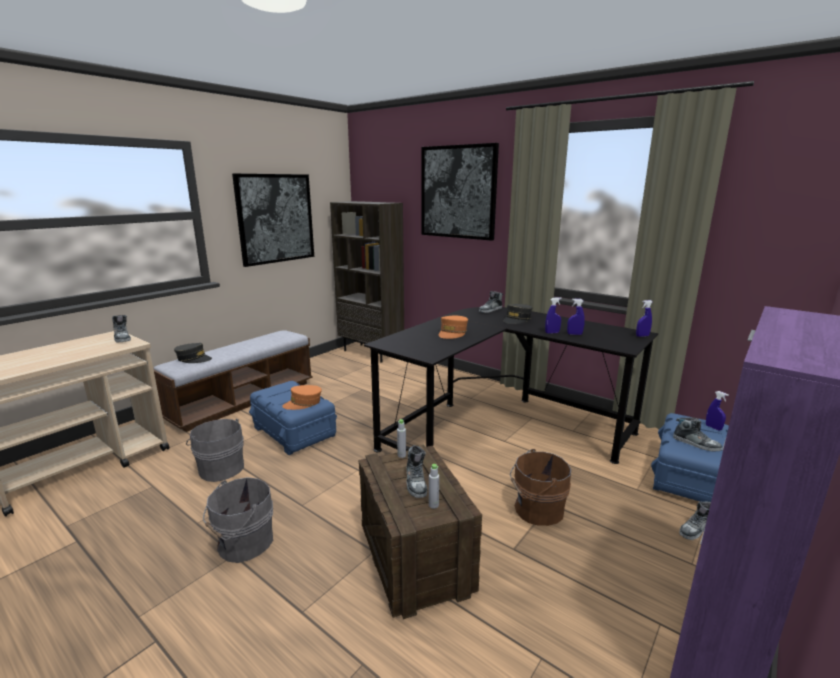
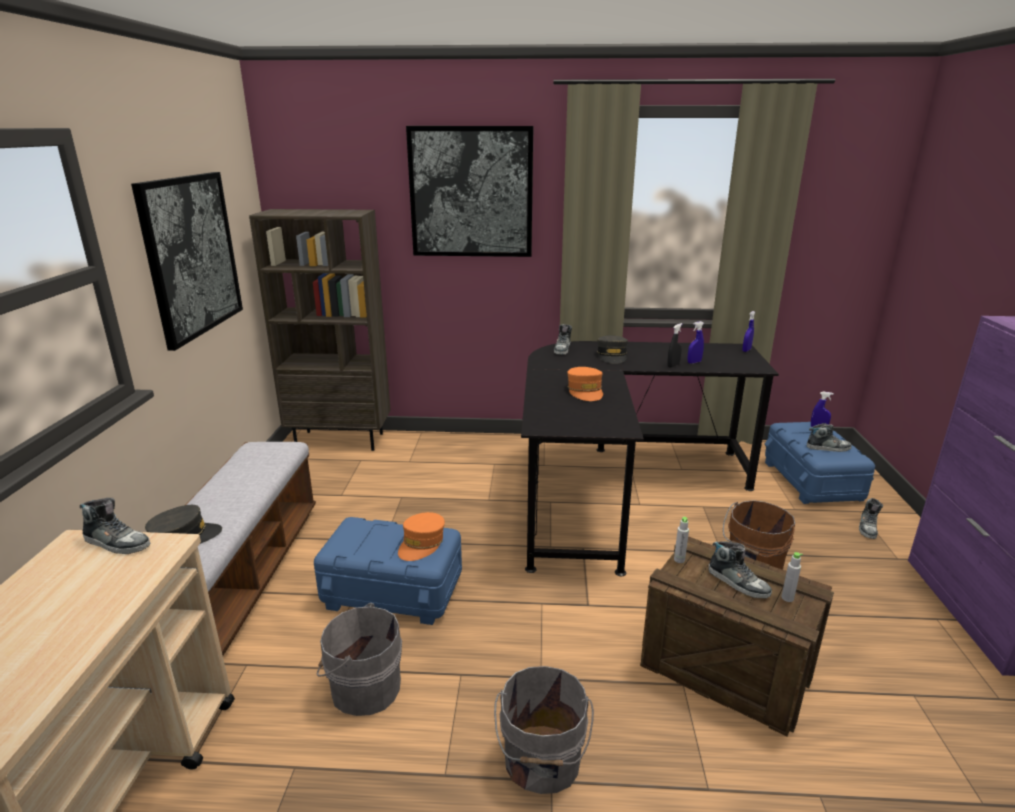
camera: 35 degrees left, 5 degrees up
blue spray bottle [545,297,562,334] -> black spray bottle [667,323,682,367]

